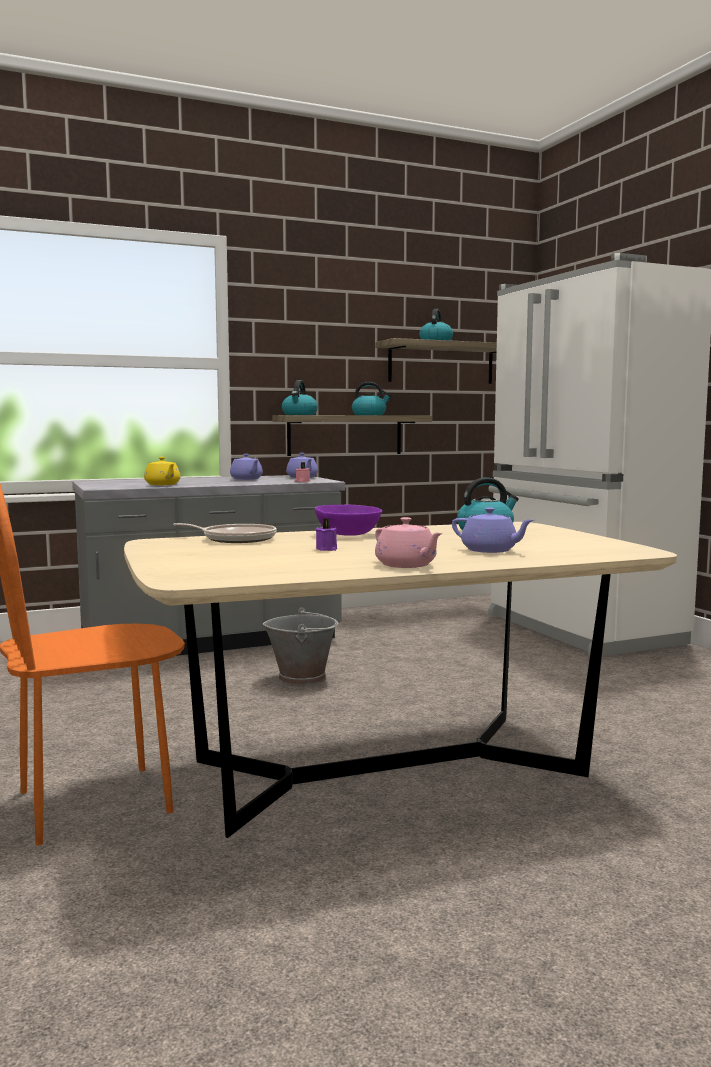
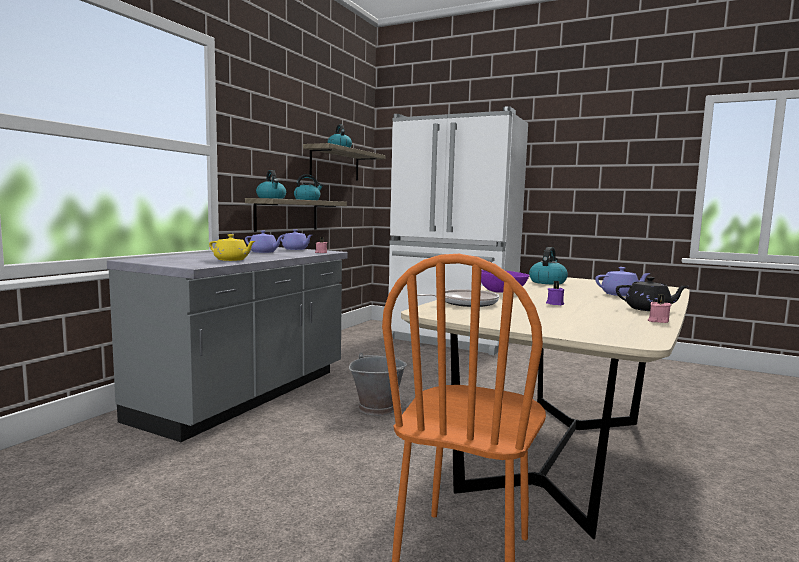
camera: 40 degrees left, 0 degrees up
pink teapot [375,517,443,568] -> black teapot [616,277,688,311]
none -> pink candle [648,294,671,323]

